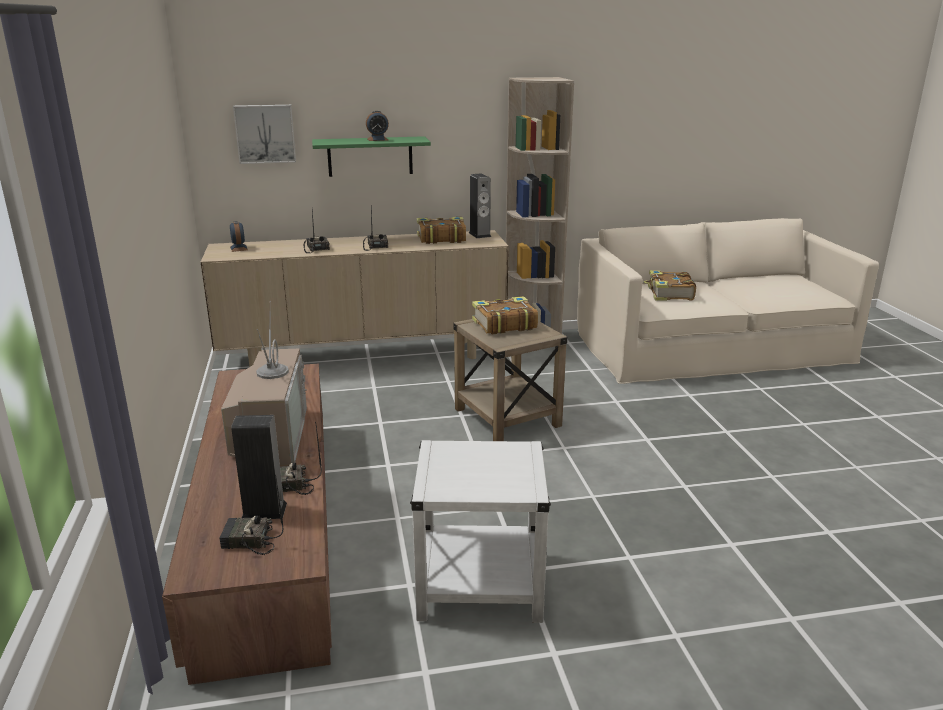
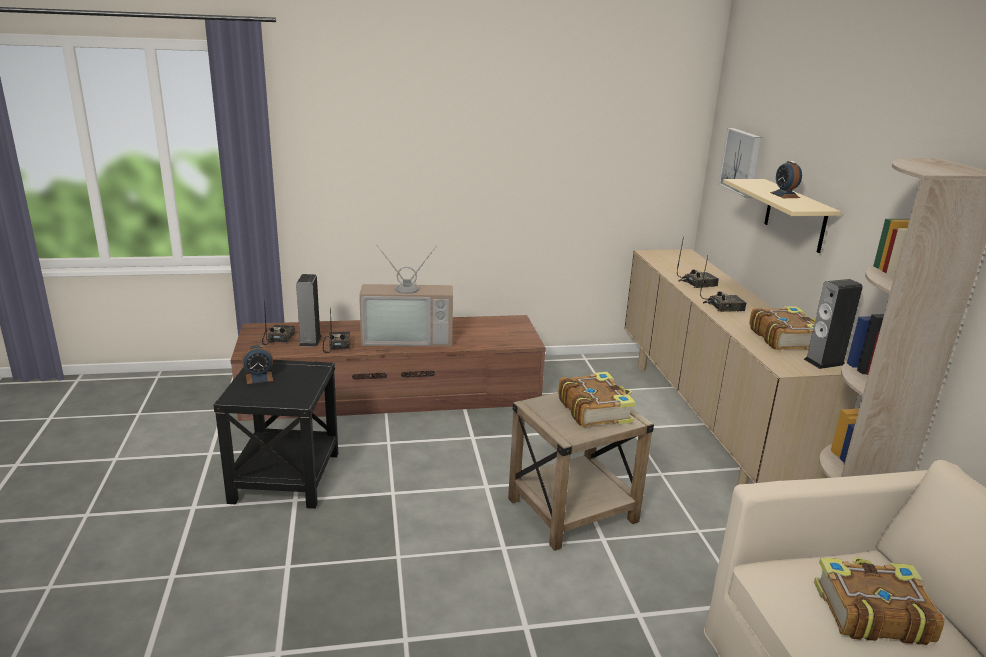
camera: 90 degrees right, 0 degrees up
alarm clock [230,221,248,252] -> alarm clock moved to [242,345,273,384]
green shelf [312,136,431,177] -> beige shelf [723,179,841,253]
white side table [410,440,551,623] -> black side table [213,360,338,509]

